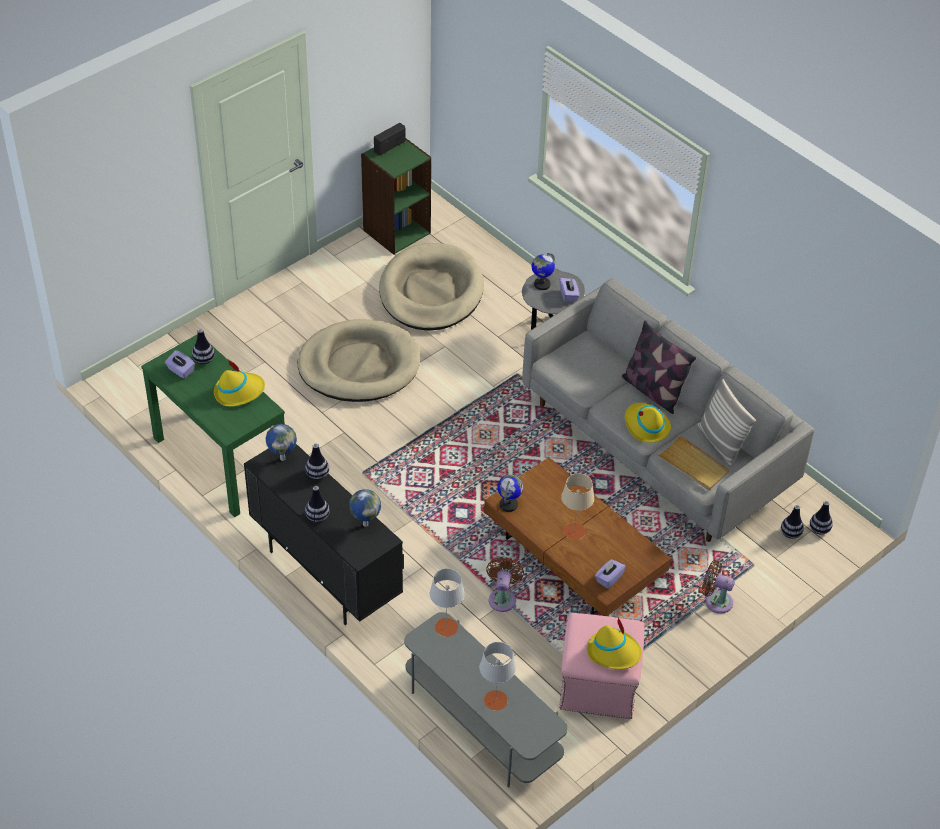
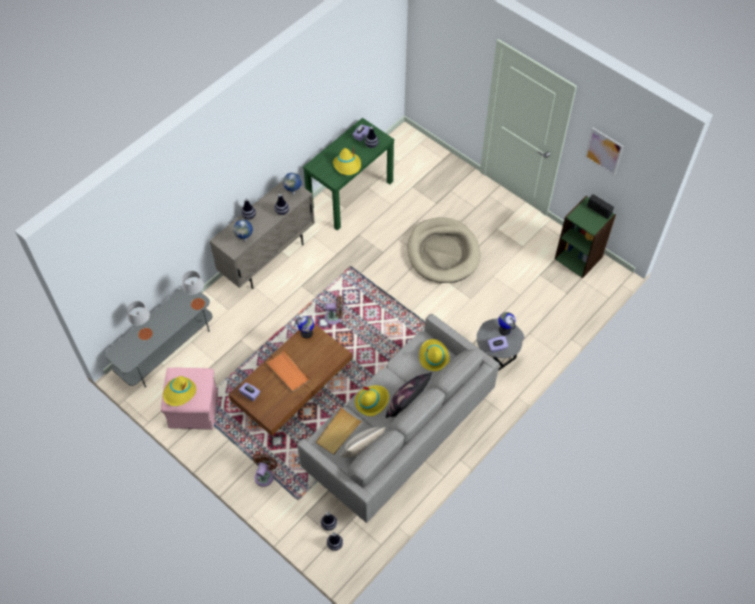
camera: 85 degrees right, 10 degrees up
black cabinet [244,444,404,625] -> beige cabinet [210,181,315,289]
beige dog bed [379,243,484,331] -> none
brown fan [486,557,524,612] -> brown fan moved to [325,296,344,325]
beige table lamp [561,473,594,540] -> orange tray [266,349,310,392]
none -> yellow hat [419,339,450,371]
none -> picture [585,127,623,175]

